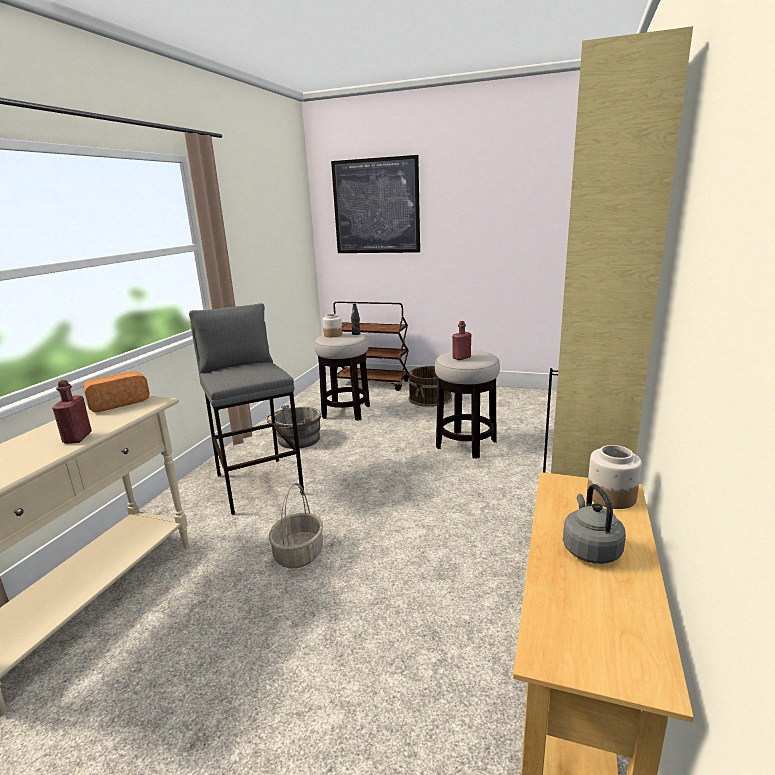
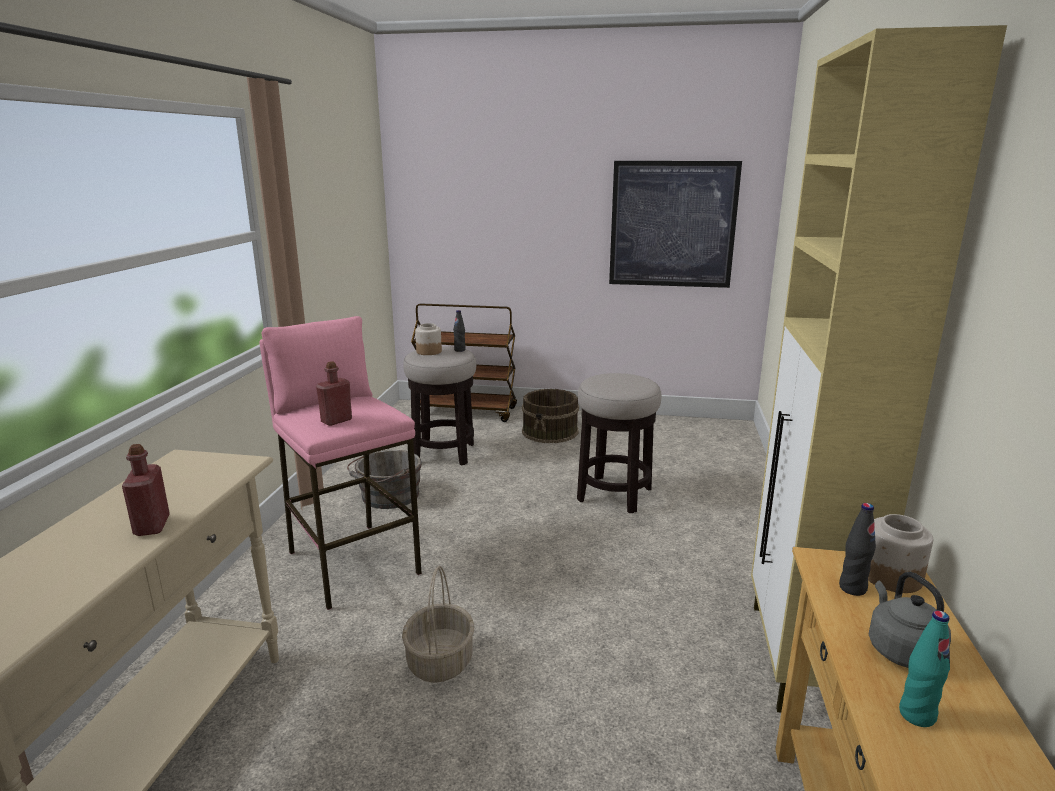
camera: 10 degrees left, 0 degrees up
bread [83,371,150,412] -> none
grey stool [189,303,304,515] -> pink stool [260,316,422,610]
picture [331,155,420,253] -> picture moved to [609,161,742,288]
red bottle [452,321,471,360] -> red bottle moved to [316,361,352,426]
none -> black bottle [839,503,876,596]
none -> turquoise bottle [899,610,950,727]

